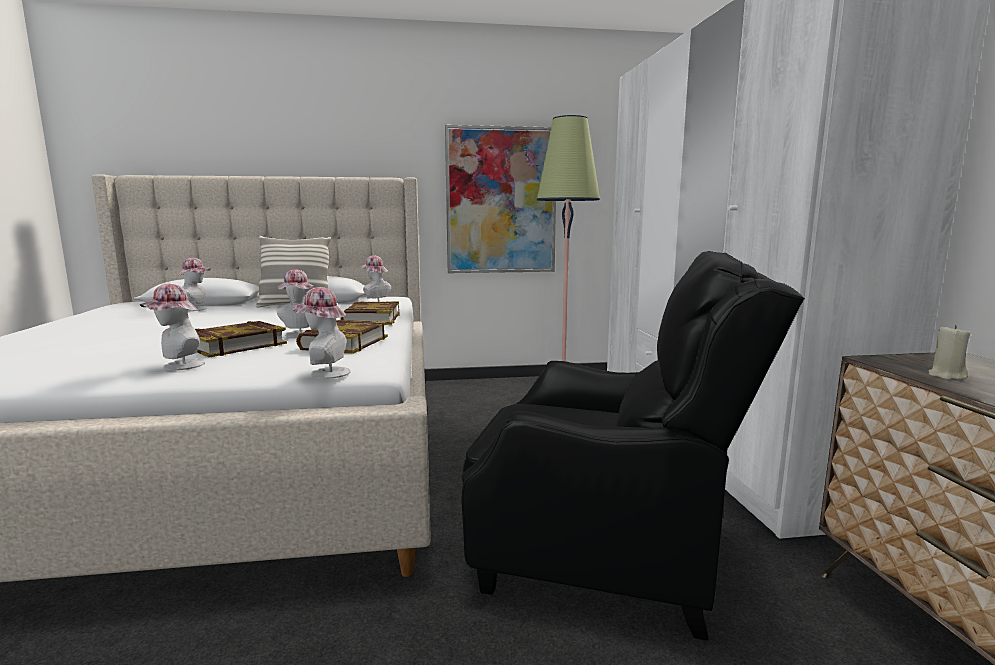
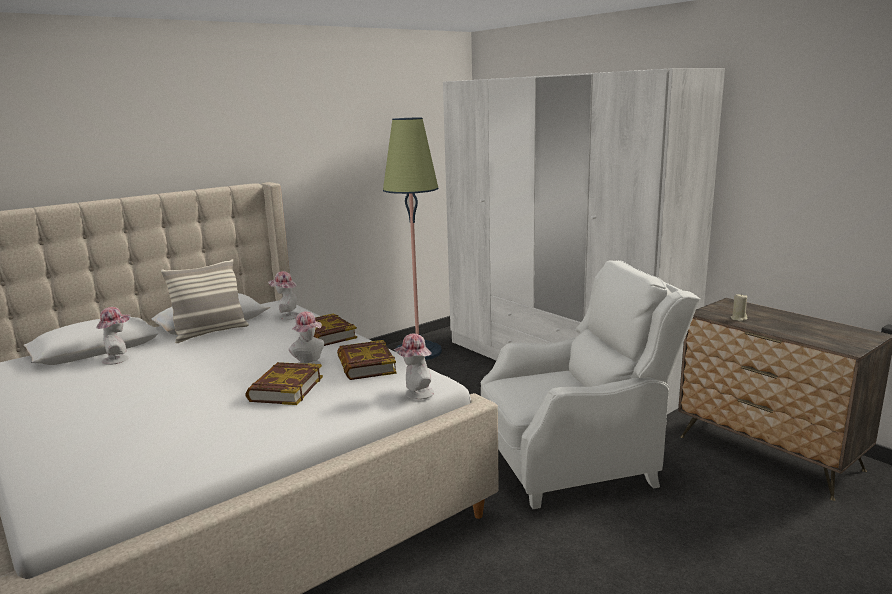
camera: 30 degrees left, 5 degrees up
hat [140,284,205,370] -> none
picture [445,125,556,273] -> none
black armchair [461,251,805,640] -> white armchair [480,260,701,509]

